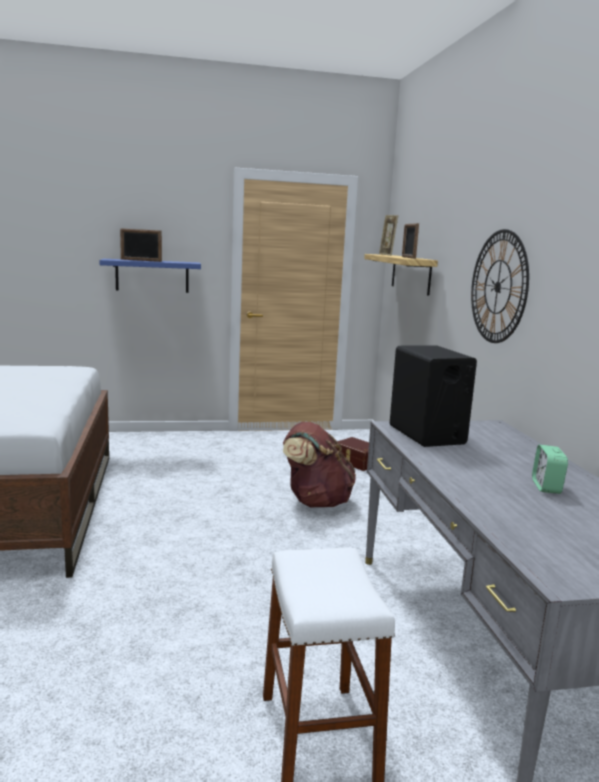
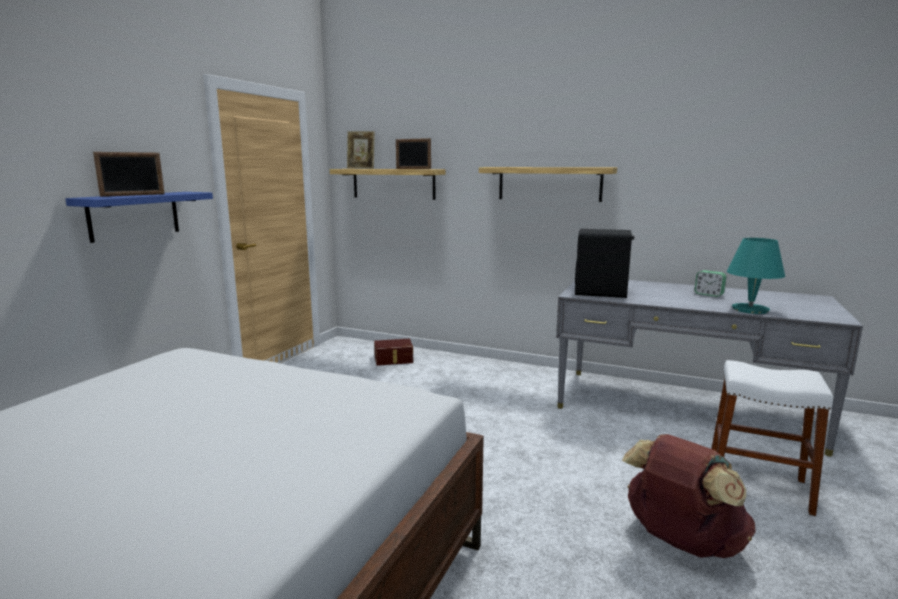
camera: 55 degrees left, 0 degrees up
brown backpack [283,422,356,507] -> brown backpack moved to [622,434,755,558]
wall clock [471,229,529,343] -> shelf [479,167,617,202]
none -> turquoise table lamp [727,238,785,314]

